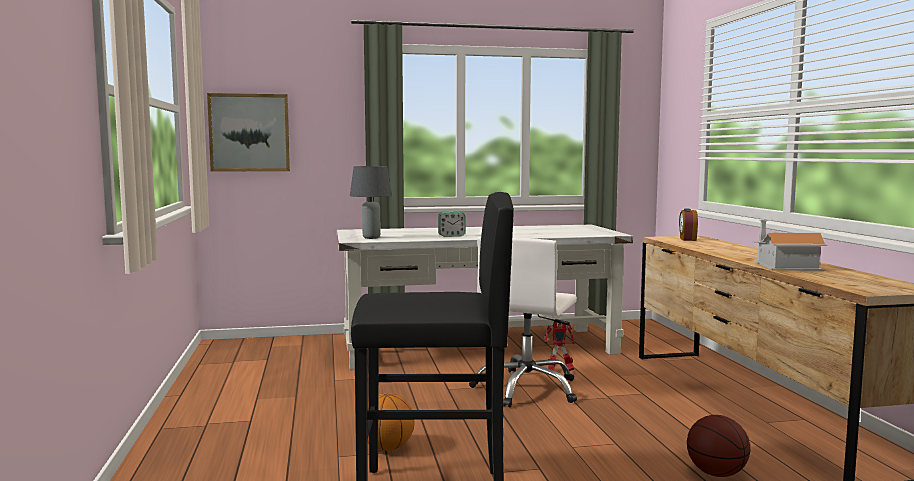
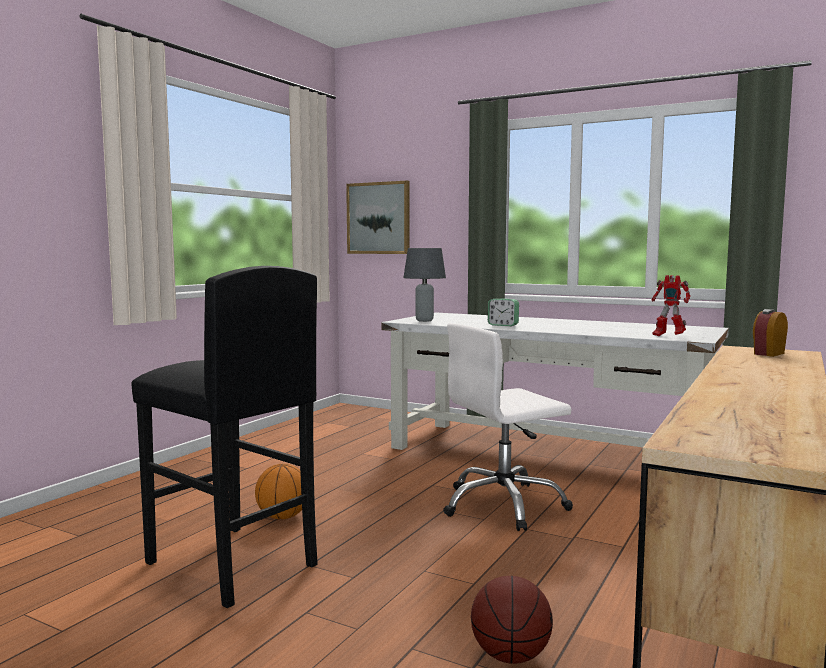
camera: 40 degrees right, 0 degrees up
toy robot [544,322,575,371] -> toy robot moved to [652,275,690,336]
toy house [752,220,827,271] -> none

